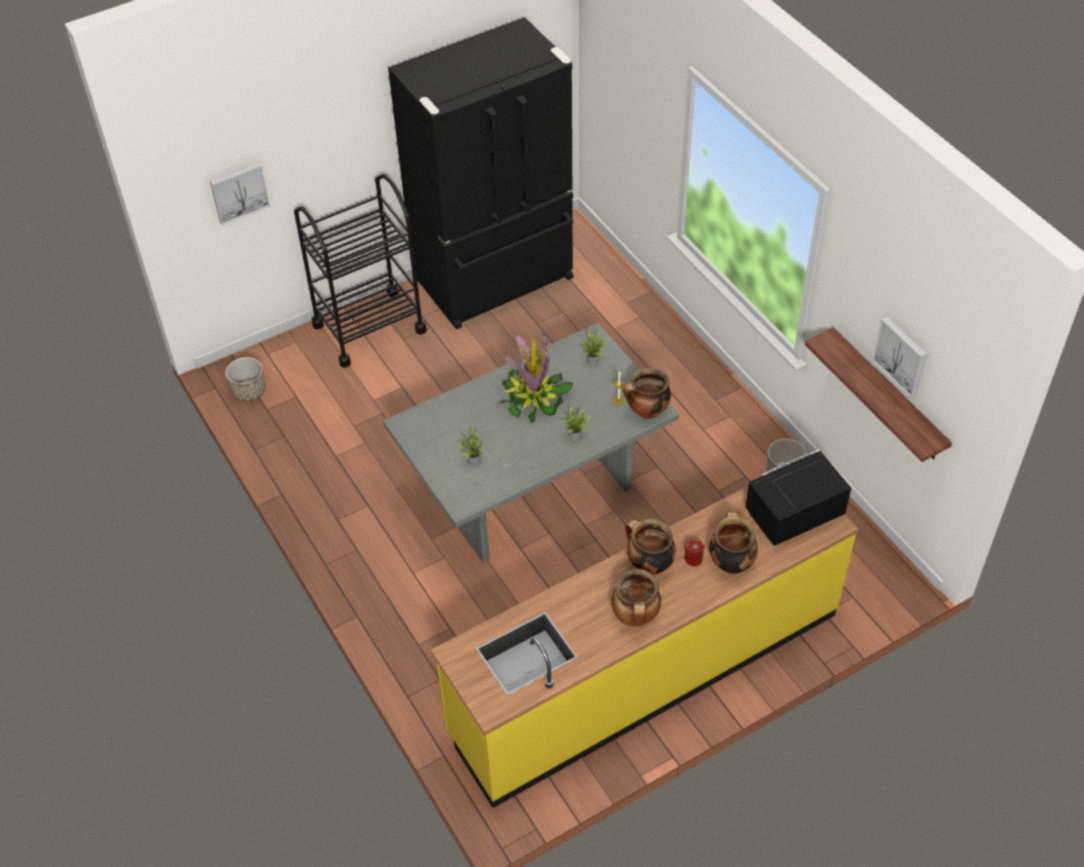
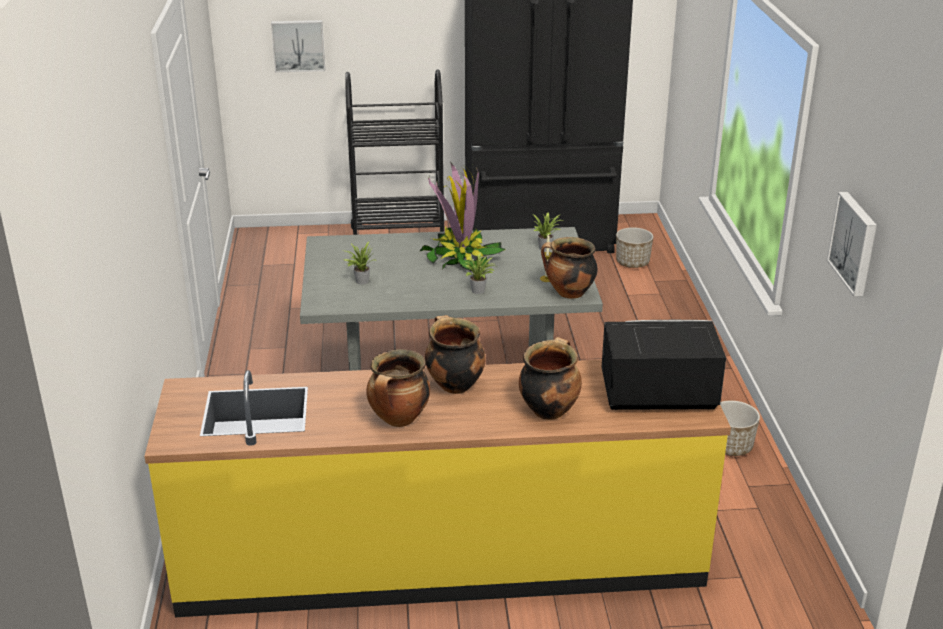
camera: 25 degrees right, 20 degrees down
planter [225,357,265,401] -> planter moved to [616,227,653,268]
red candle [684,540,704,567] -> none
shelf [805,327,952,462] -> none

